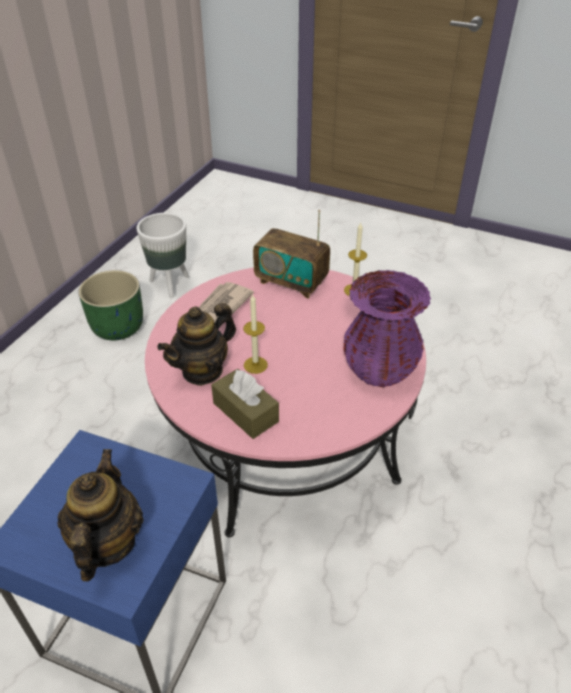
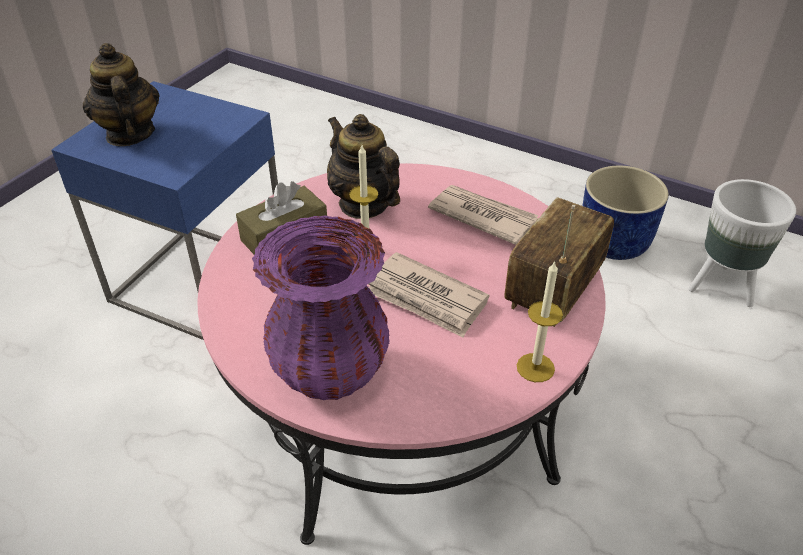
camera: 95 degrees right, 0 degrees up
teapot [57,449,144,581] -> teapot turned 120 degrees counterclockwise [83,43,160,146]
green planter [78,270,143,340] -> blue planter [582,166,669,260]
none -> newspaper [368,252,489,337]

